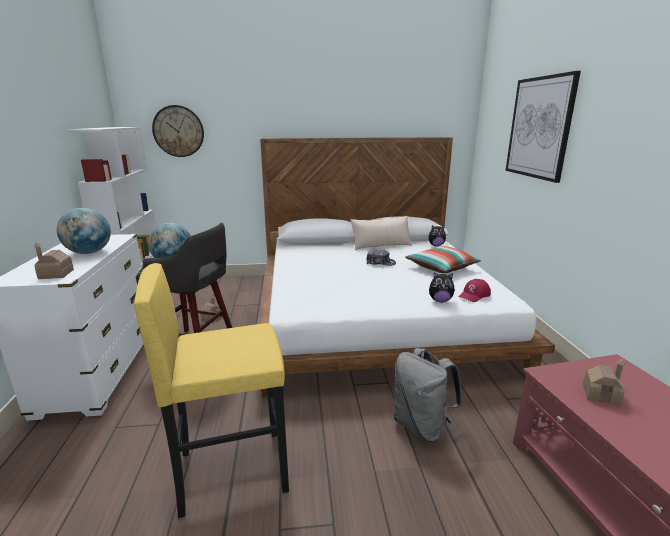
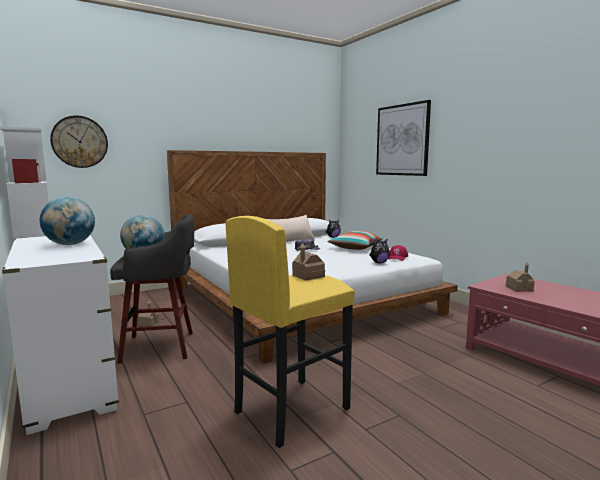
camera: 25 degrees left, 10 degrees down
toy house [34,242,74,279] -> toy house moved to [292,243,325,281]
grey backpack [393,348,462,442] -> none

